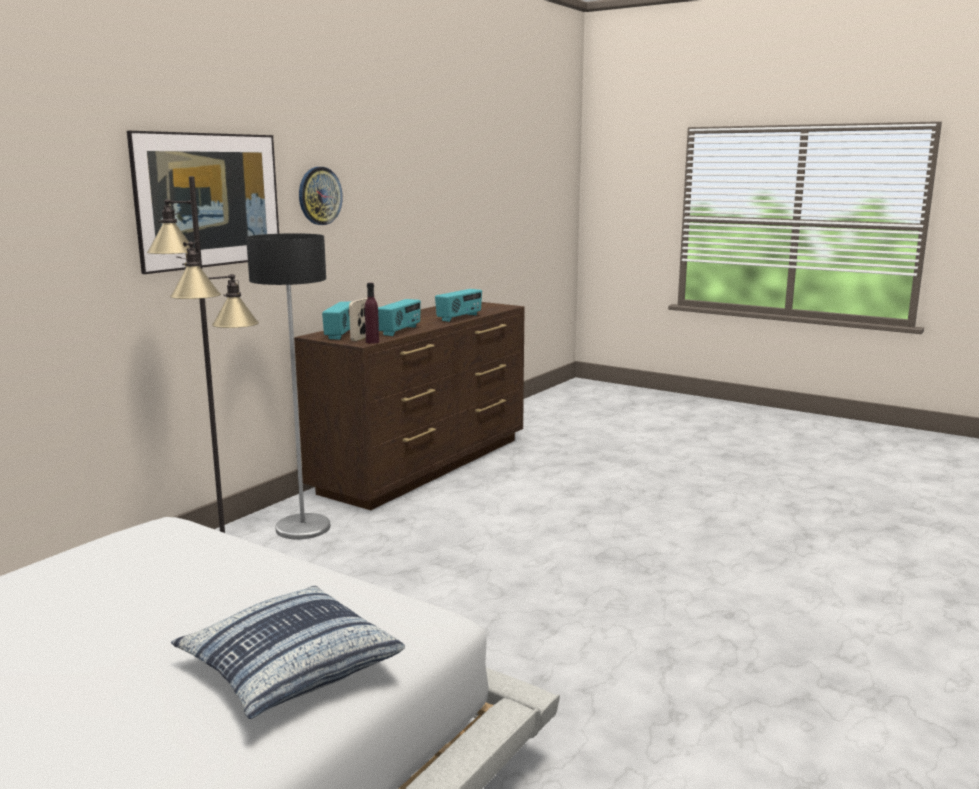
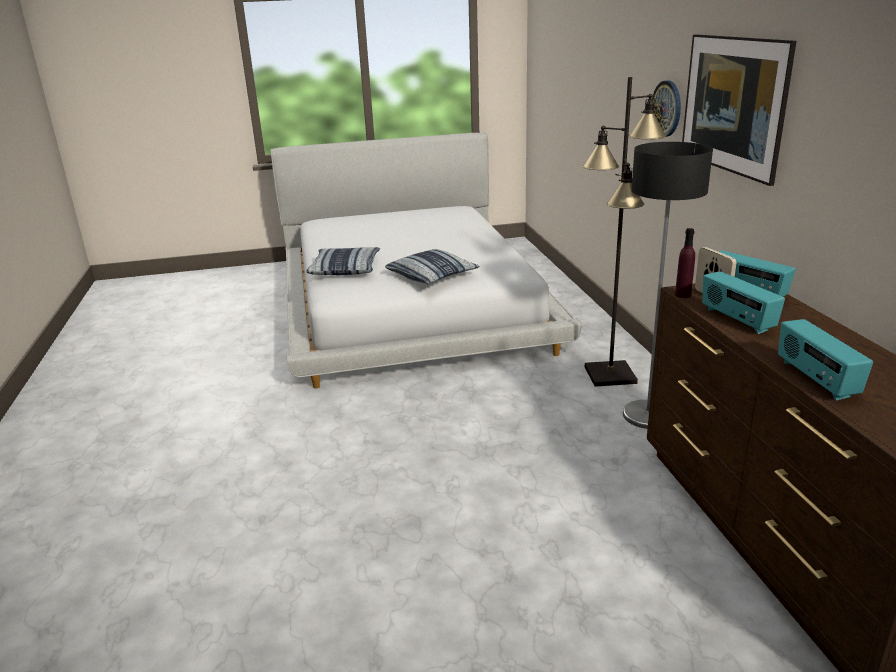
camera: 135 degrees right, 10 degrees up
wall clock [299,167,343,225] -> wall clock moved to [652,80,681,137]
none -> pillow [385,249,480,284]

